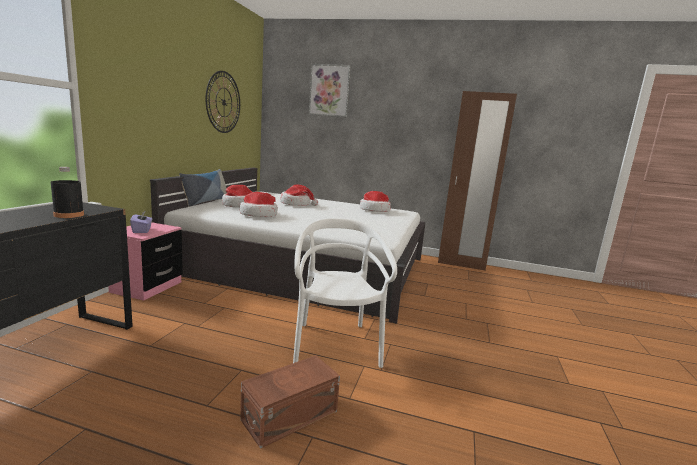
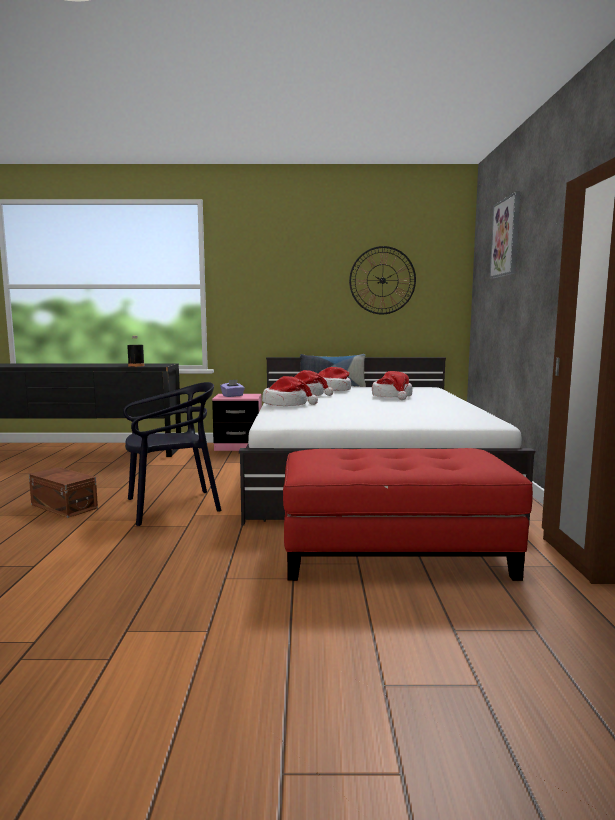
camera: 75 degrees right, 5 degrees down
white chair [293,218,397,368] -> black chair [123,382,221,526]
hat [360,191,391,212] -> hat moved to [262,376,318,406]
none -> red ottoman [283,448,533,581]

